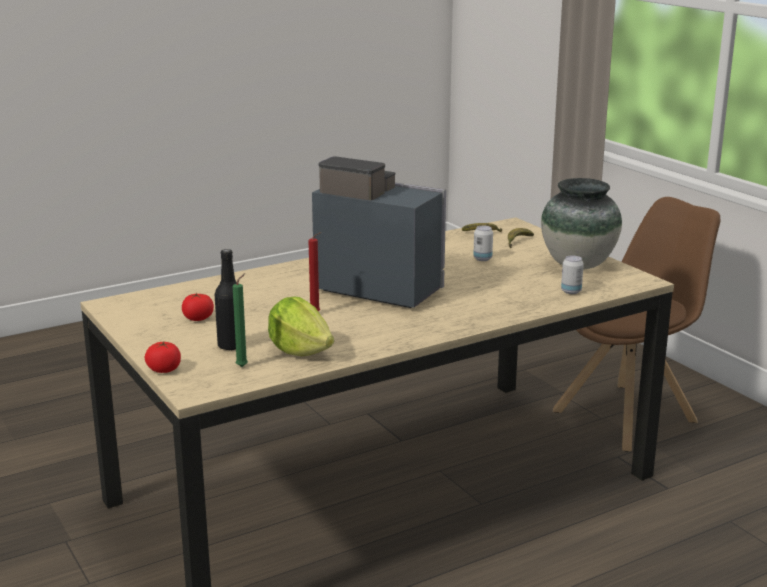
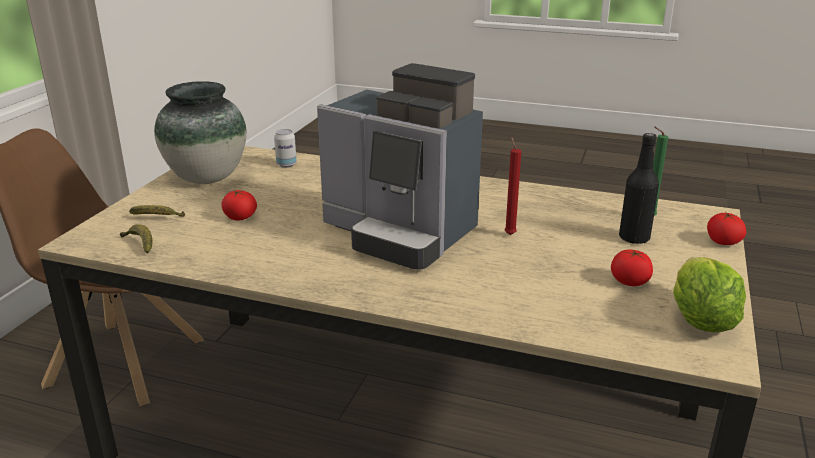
camera: 130 degrees left, 5 degrees up
lettuce [268,297,334,356] -> lettuce moved to [673,257,746,332]
coffee machine [312,156,446,308] -> coffee machine turned 45 degrees counterclockwise [317,63,483,270]
can [473,226,493,261] -> tomato [221,190,257,221]

